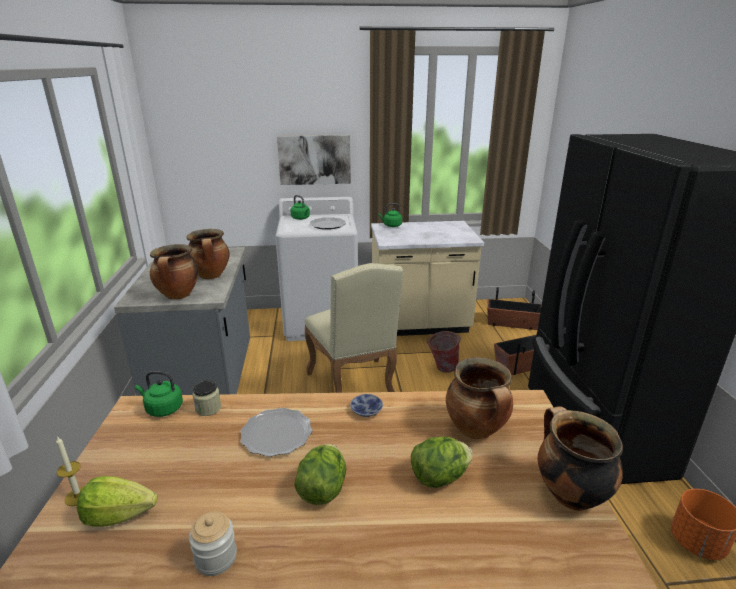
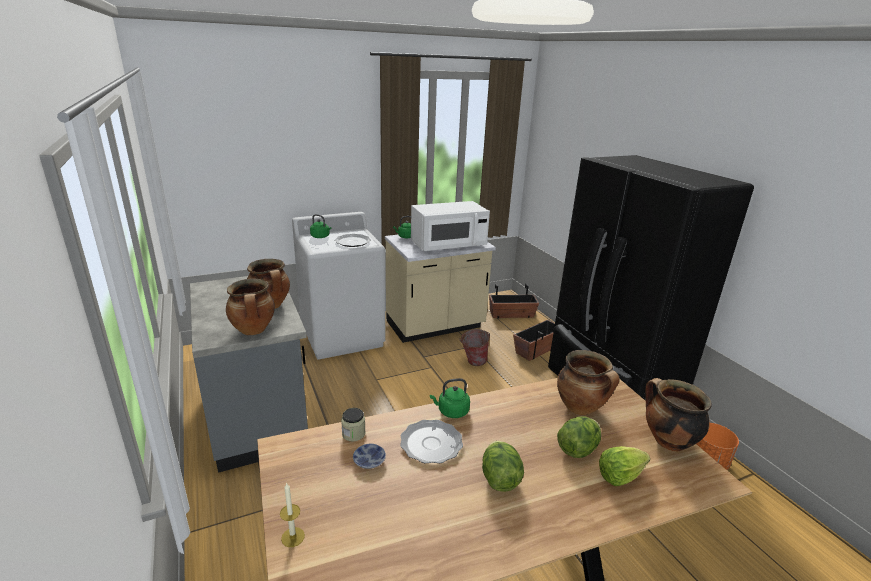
camera: 20 degrees left, 0 degrees up
lettuce [77,476,158,527] -> lettuce moved to [599,446,650,486]
green kettle [135,371,183,417] -> green kettle moved to [430,378,470,418]
jar [189,511,237,576] -> none
picture [277,135,351,185] -> none
beige chair [305,263,403,393] -> none
bowl [350,394,383,417] -> bowl moved to [353,444,386,469]
none -> white microwave [411,201,490,251]

